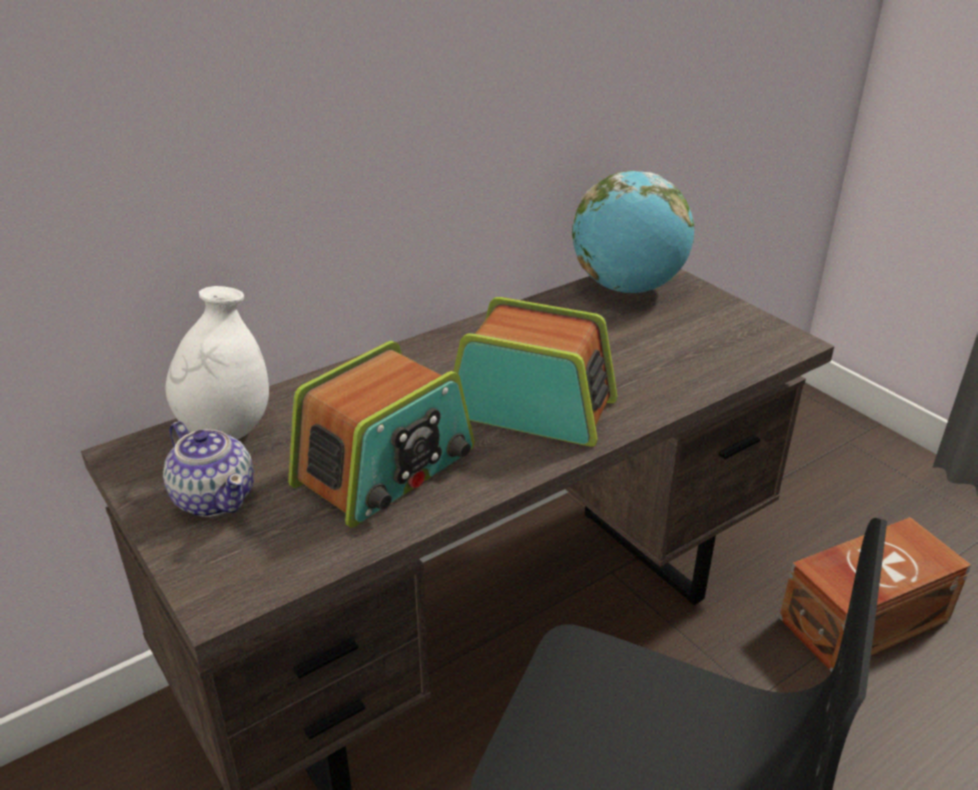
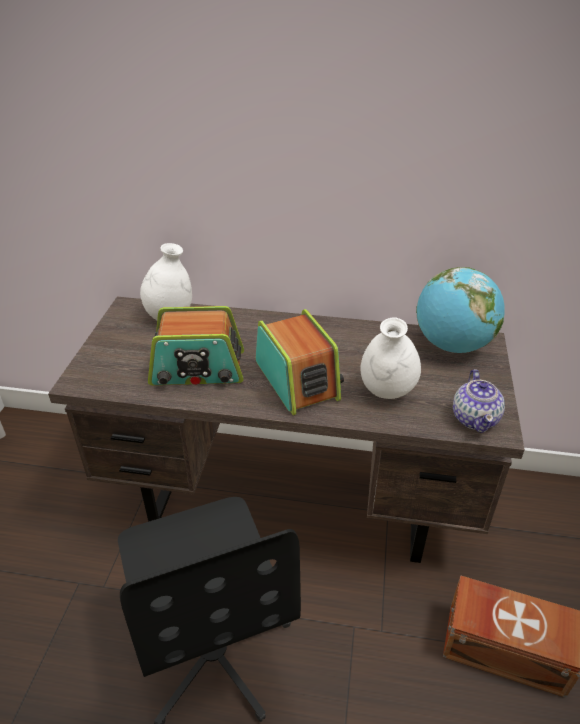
camera: 45 degrees right, 5 degrees up
teapot [163,421,254,517] -> teapot moved to [453,369,505,433]
none -> white vase [360,318,421,399]

